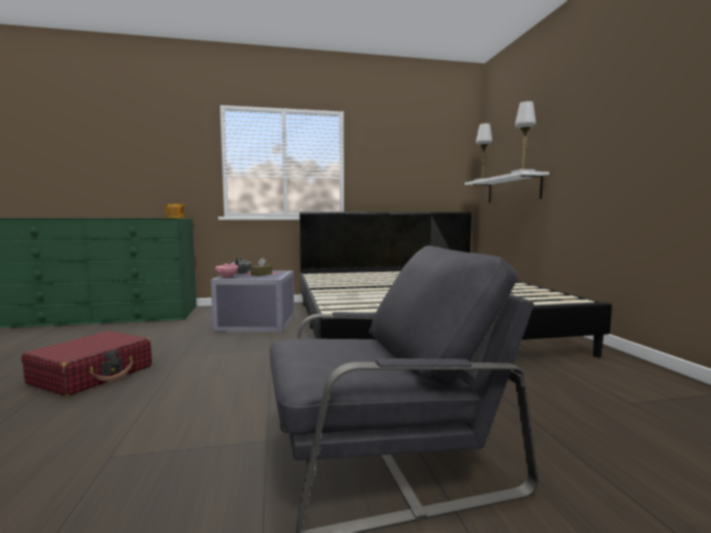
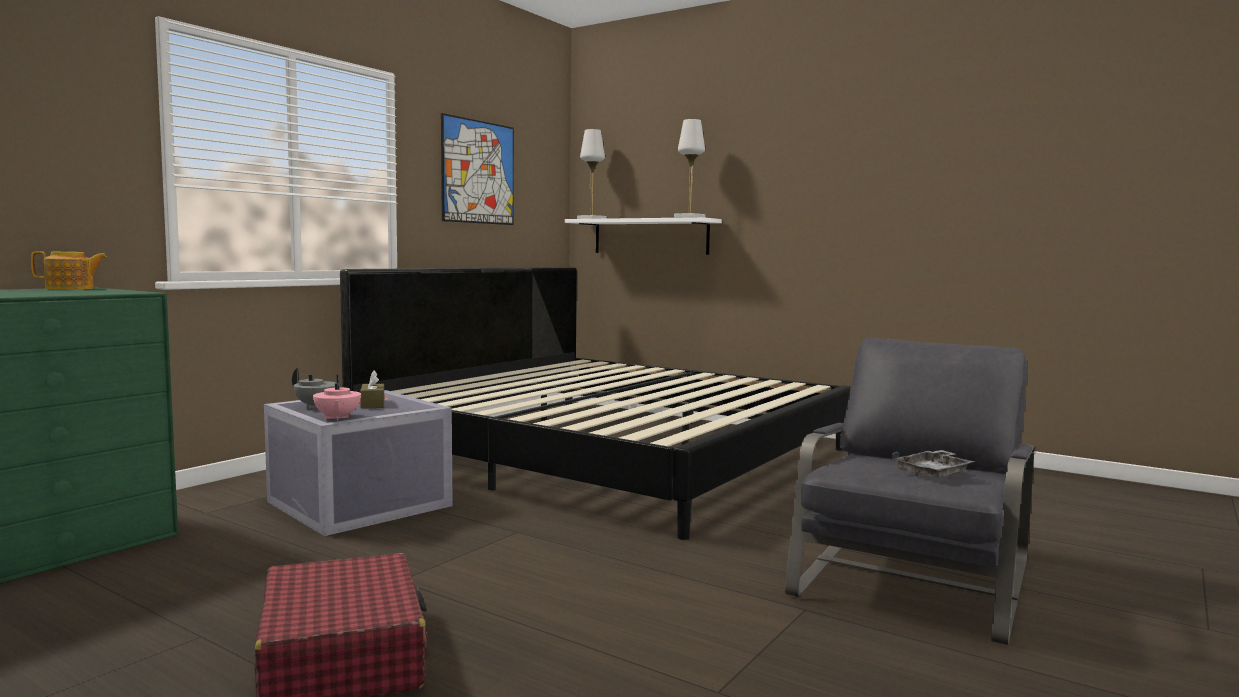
camera: 45 degrees left, 0 degrees up
none -> picture [441,113,514,225]
none -> grey tray [892,450,976,478]

